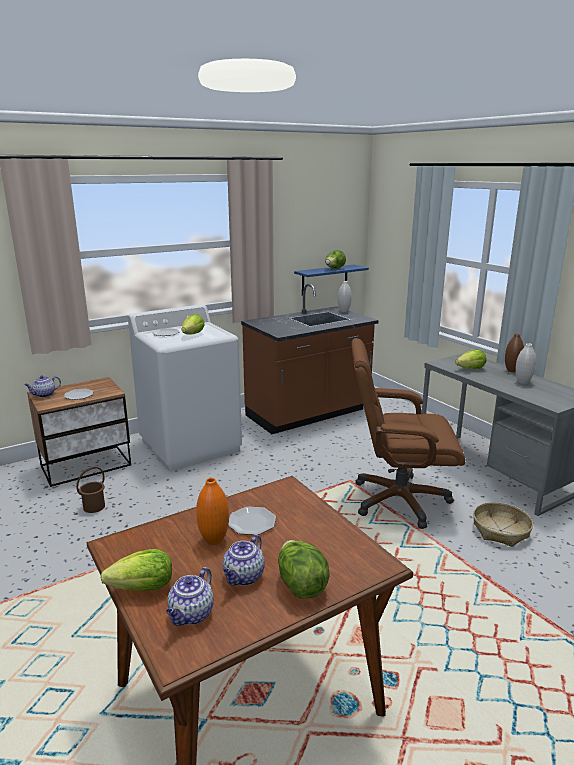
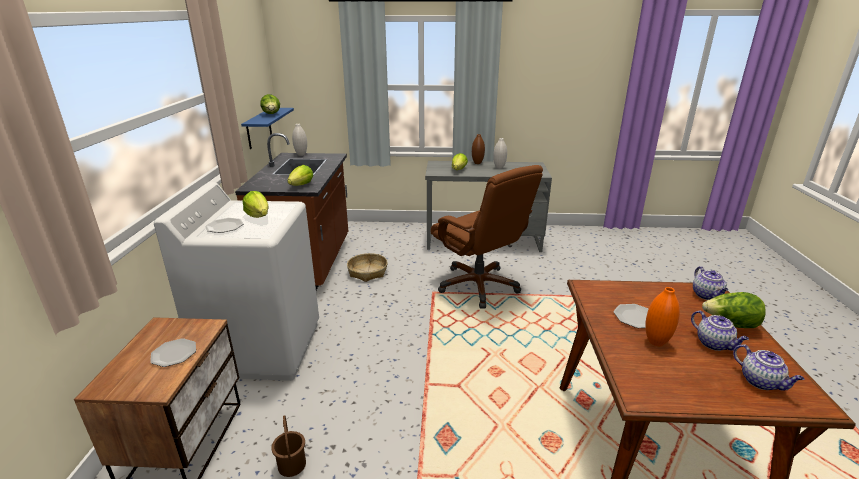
camera: 55 degrees left, 5 degrees up
teapot [25,376,61,397] -> teapot moved to [693,266,728,300]
lettuce [101,549,172,591] -> lettuce moved to [287,165,313,186]
brown office chair [351,338,466,529] -> brown office chair turned 75 degrees counterclockwise [430,165,543,308]
basket [473,502,533,547] -> basket moved to [347,253,388,282]

